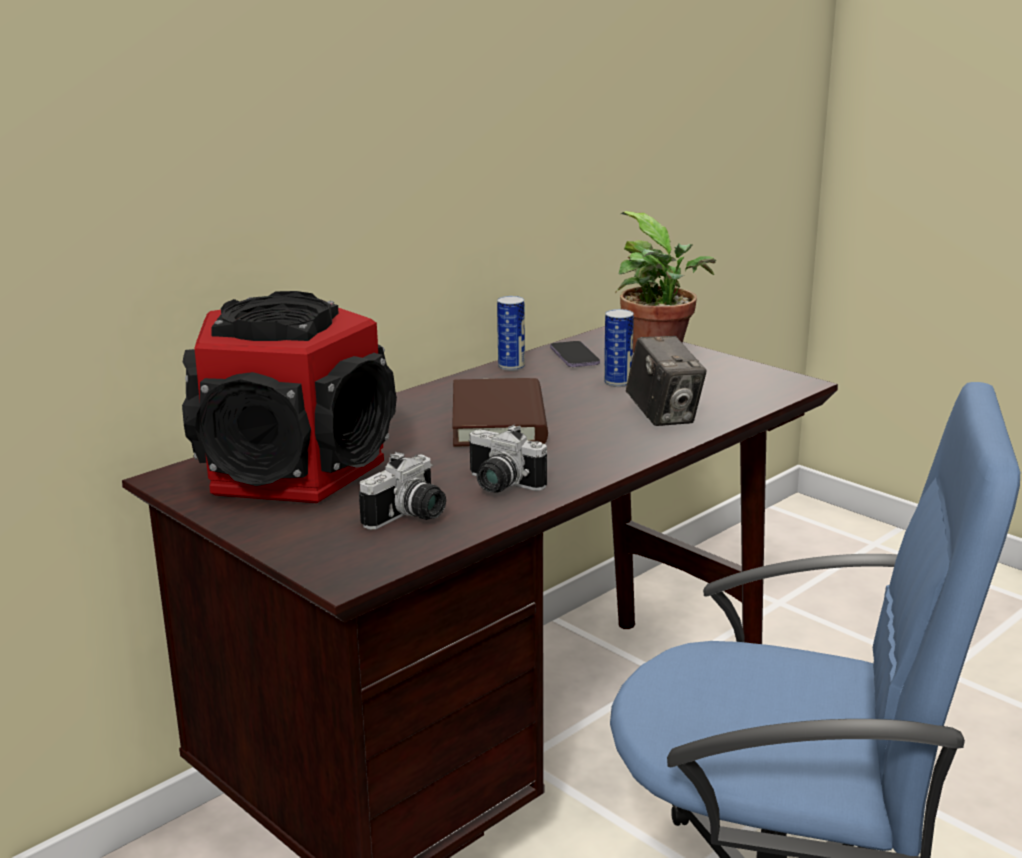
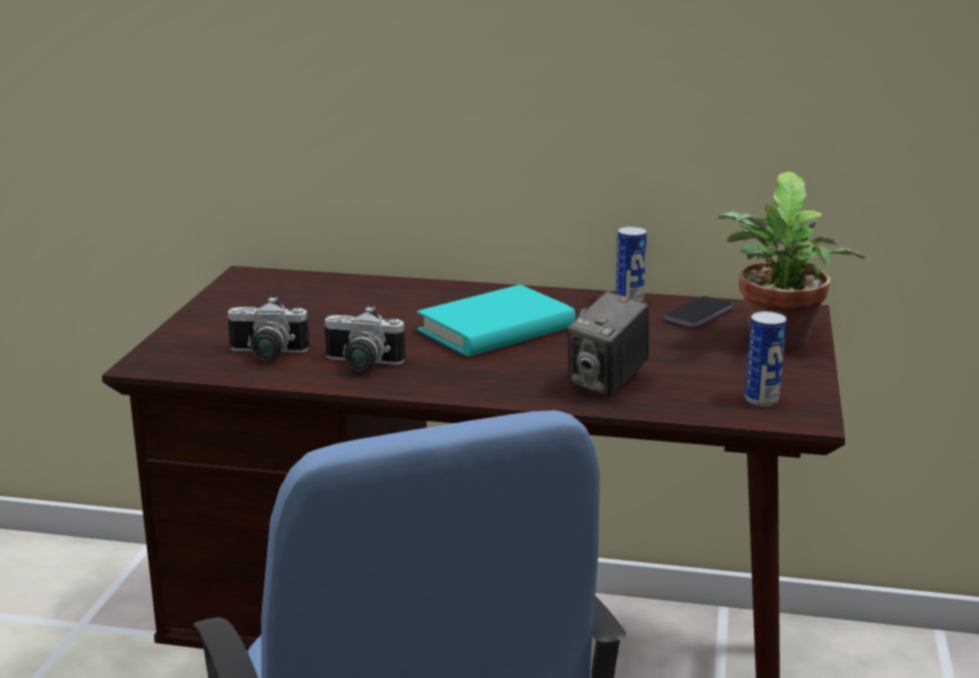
camera: 55 degrees right, 0 degrees up
speaker [182,291,397,503] -> none
brown book [452,378,548,447] -> turquoise book [417,285,576,357]
camera [468,424,547,493] -> camera turned 75 degrees counterclockwise [325,306,405,371]
can [604,309,634,387] -> can moved to [745,311,787,406]

